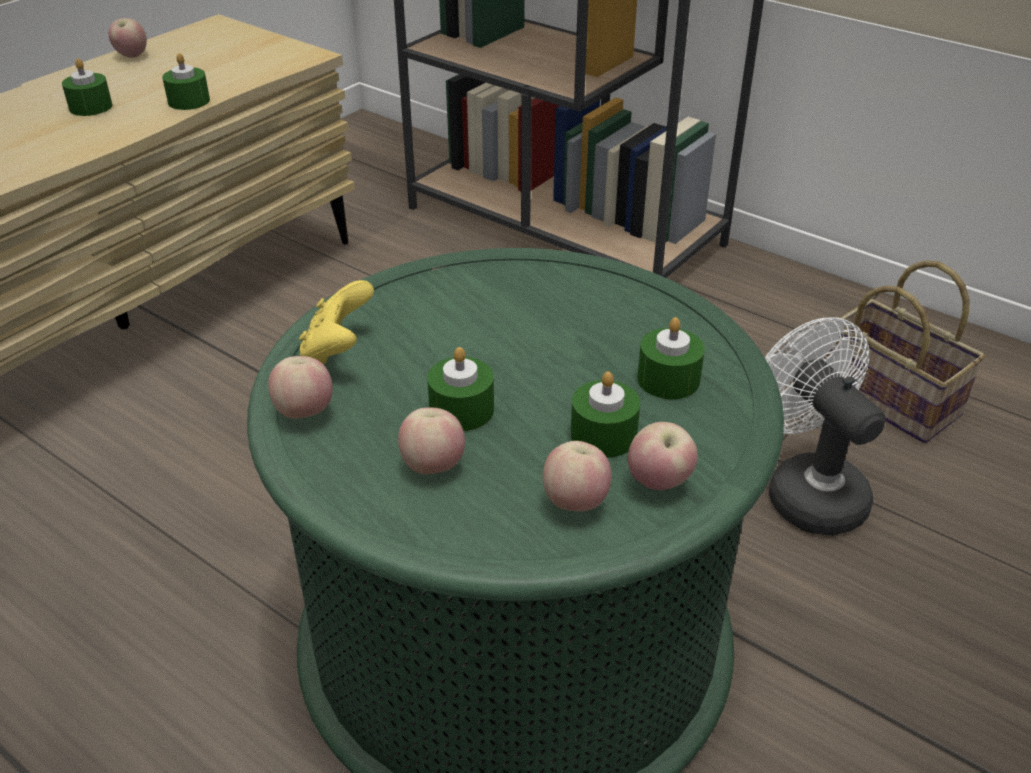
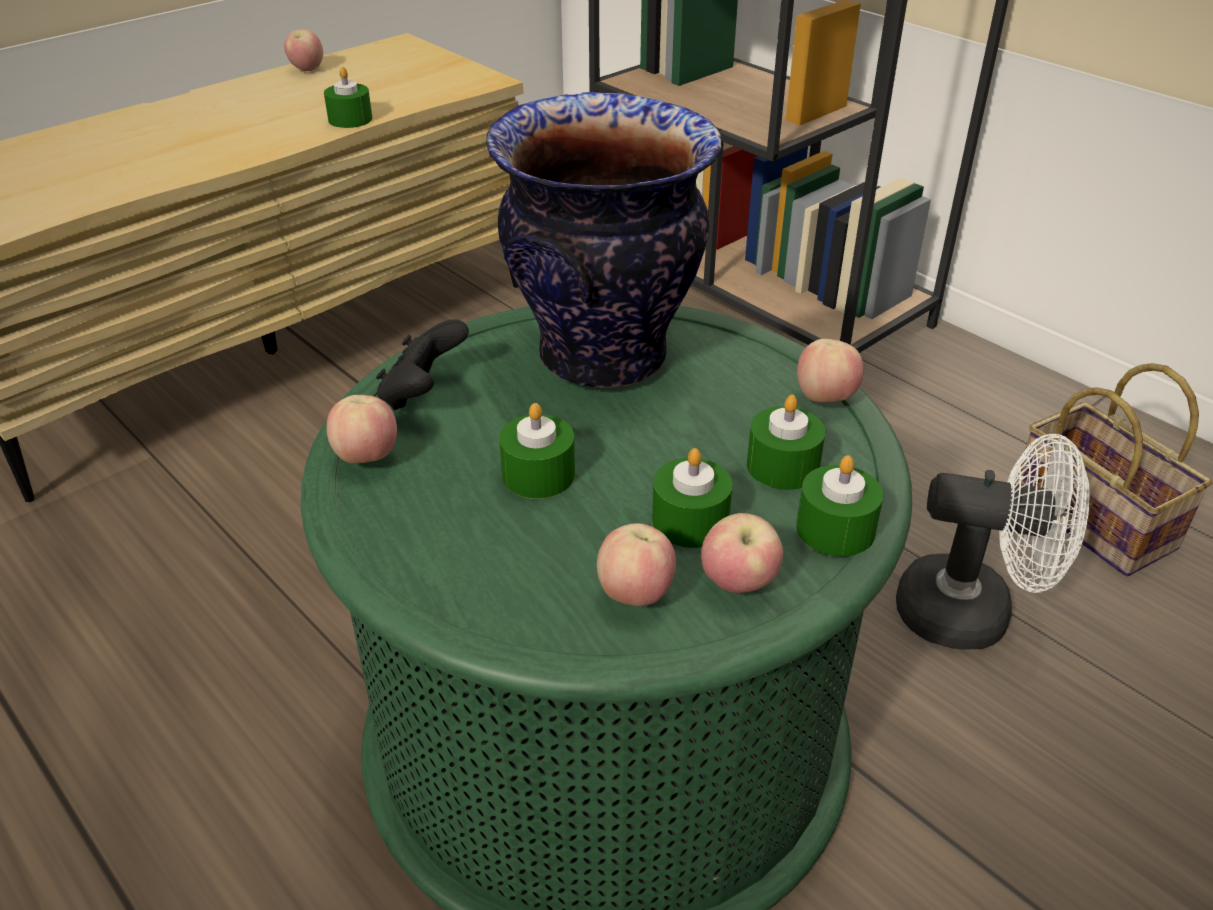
camera: 10 degrees right, 0 degrees up
green candle [62,58,112,116] -> green candle moved to [796,455,883,557]
yellow game controller [299,280,374,365] -> black game controller [376,319,469,410]
apple [398,407,465,474] -> apple moved to [797,339,864,402]
white fan [765,318,886,535] -> white fan turned 120 degrees clockwise [896,434,1090,650]
none -> vase [486,92,722,388]

